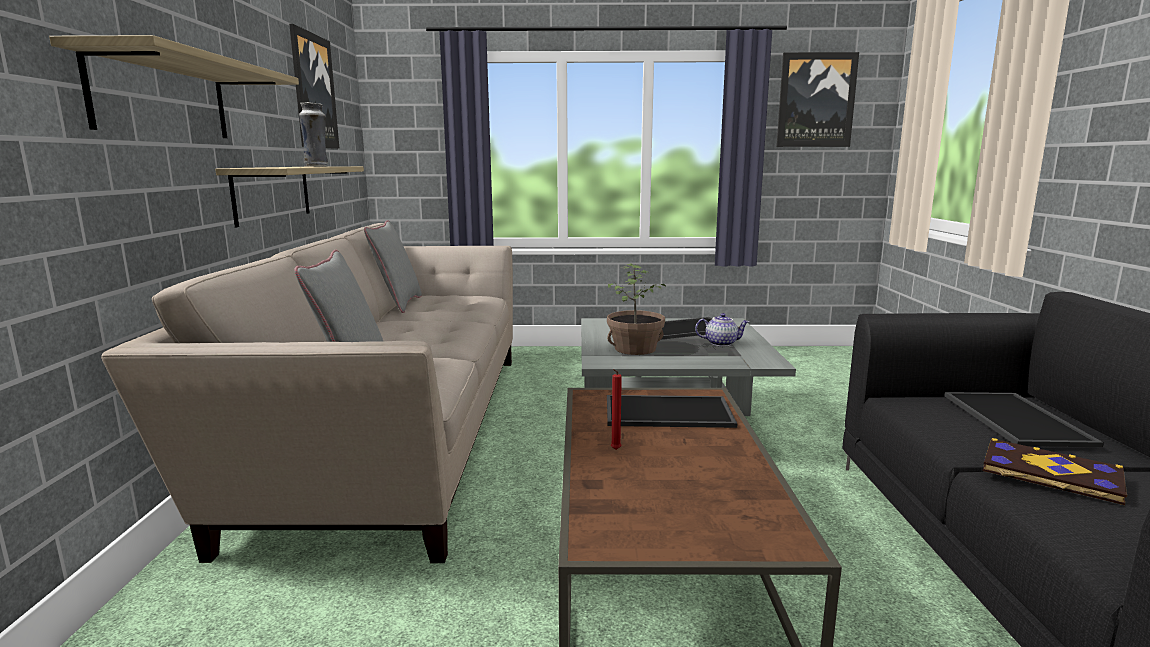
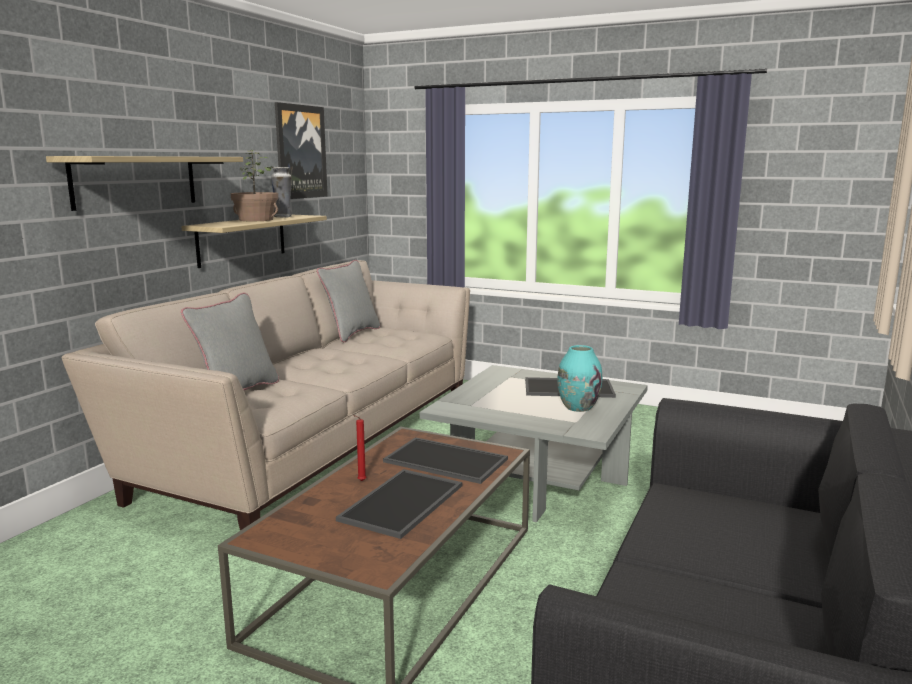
camera: 25 degrees right, 0 degrees up
potted plant [607,263,666,355] -> potted plant moved to [231,150,278,221]
teapot [695,313,749,347] -> turquoise vase [557,345,602,412]
picture [776,52,859,147] -> none
tray [944,392,1104,447] -> tray moved to [336,469,462,539]
book [982,438,1127,505] -> none

